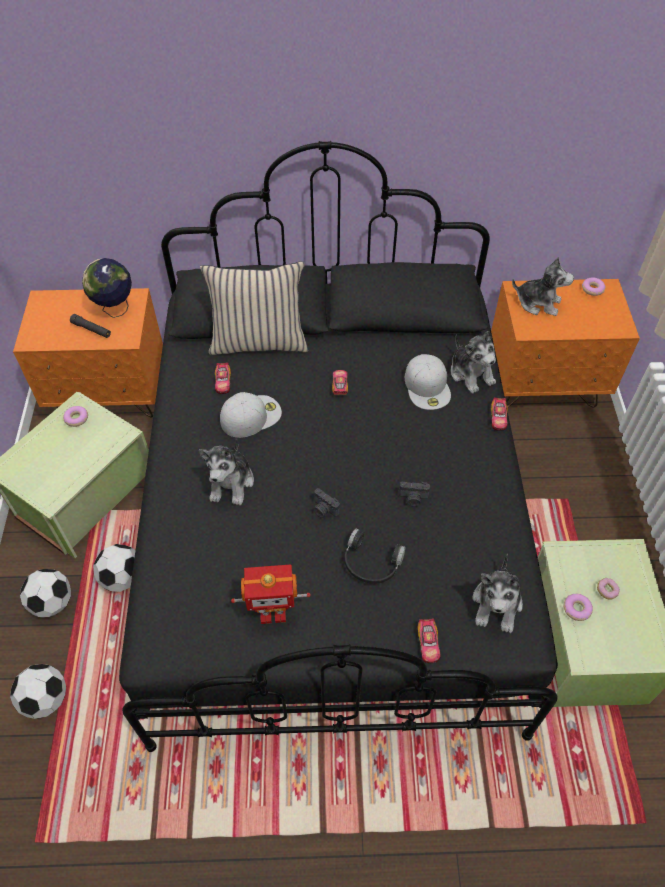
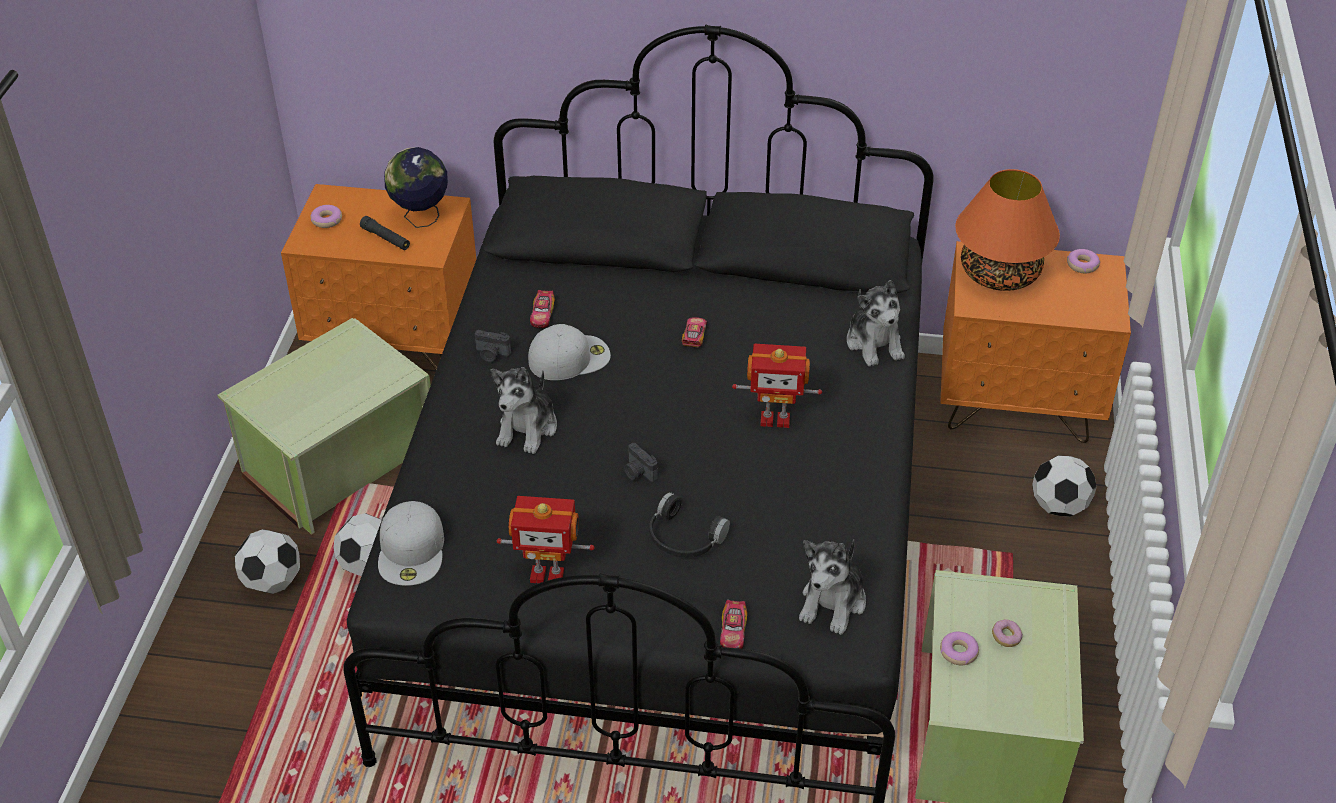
camera: 10 degrees right, 10 degrees down
football [10,664,66,719] -> football moved to [1032,455,1097,517]
donut [63,406,88,427] -> donut moved to [311,205,342,228]
beige pillow [200,261,308,355] -> none
camera [399,482,430,507] -> camera moved to [475,330,511,362]
white cap [405,354,451,410] -> white cap moved to [378,501,444,586]
toy car [491,397,508,431] -> none
plush toy [512,257,574,316] -> orange table lamp [955,169,1060,291]
none -> toy robot [732,344,822,428]

